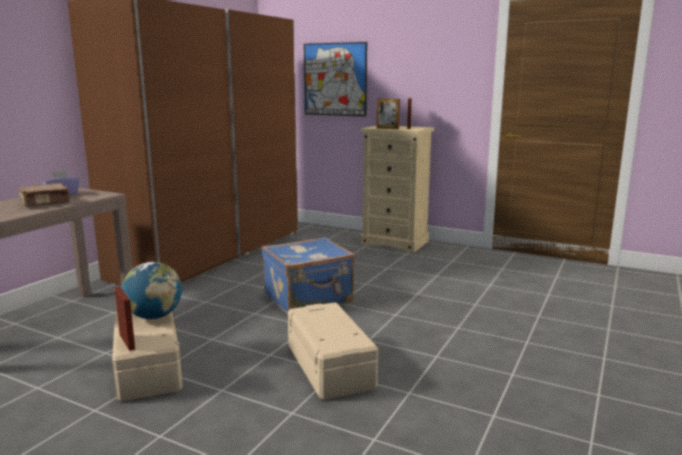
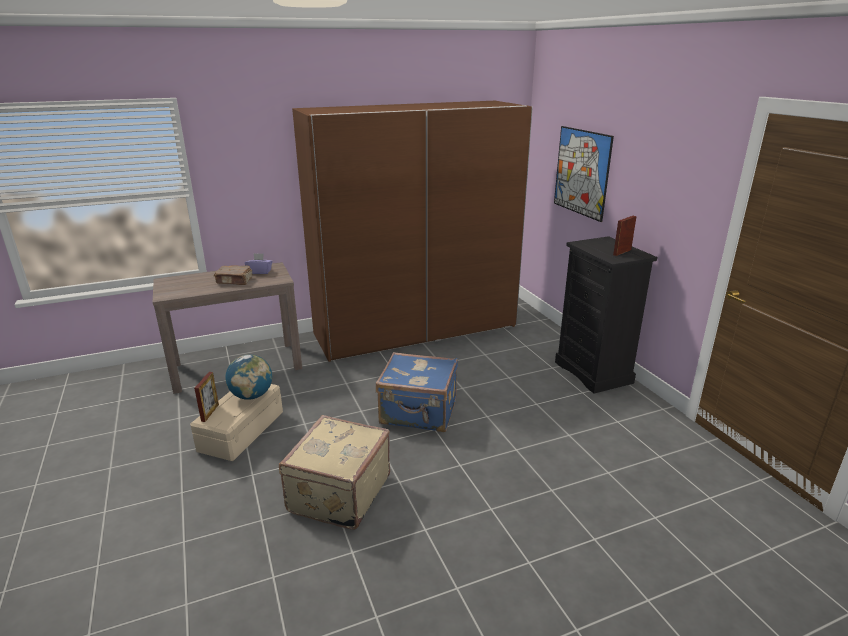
camera: 40 degrees right, 10 degrees up
beige storage box [288,302,378,400] -> beige suitcase [279,415,390,530]
beige dresser [360,126,434,252] -> black dresser [555,236,657,393]
picture frame [377,98,400,129] -> none

